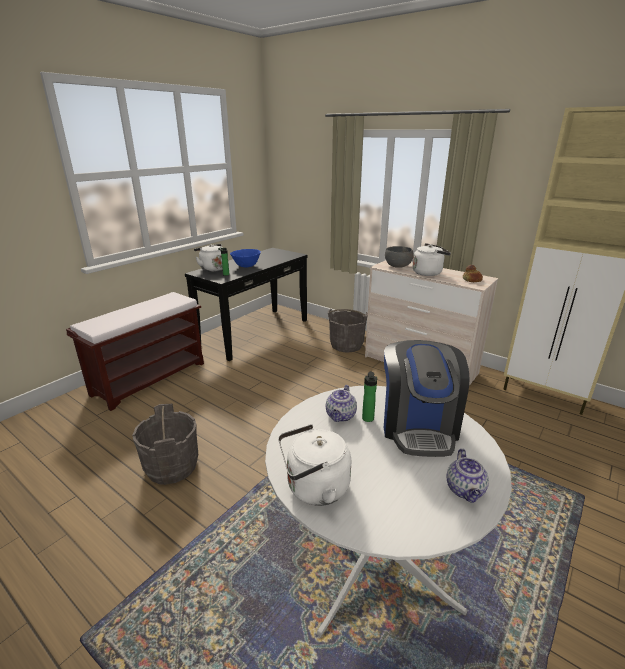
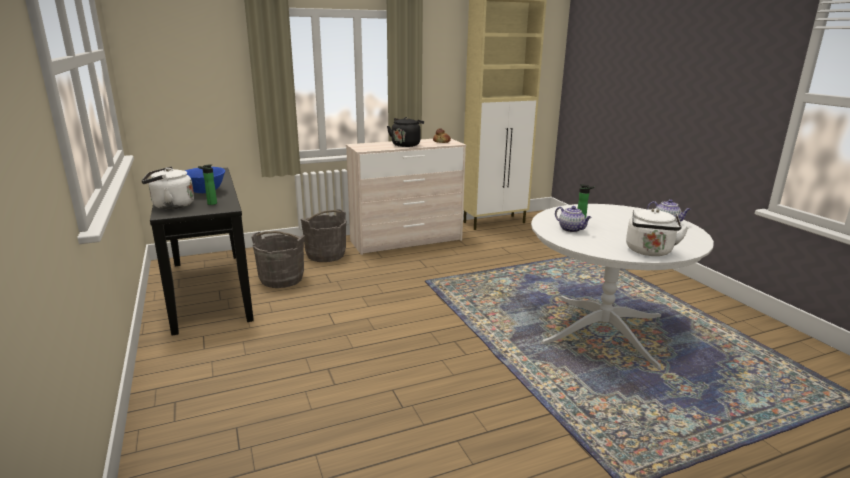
camera: 60 degrees left, 5 degrees down
brown bench [66,292,204,411] -> none
grey bucket [132,404,198,485] -> grey bucket moved to [251,231,305,288]
coffee machine [384,340,469,457] -> none
grey bowl [385,246,414,268] -> none
white kettle [413,243,451,276] -> black kettle [387,117,424,147]

